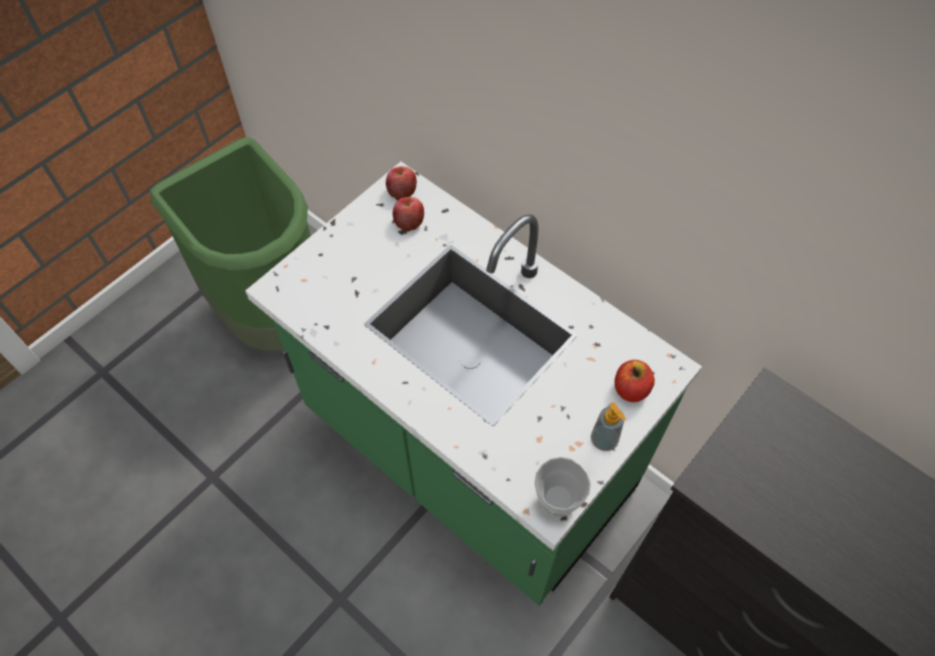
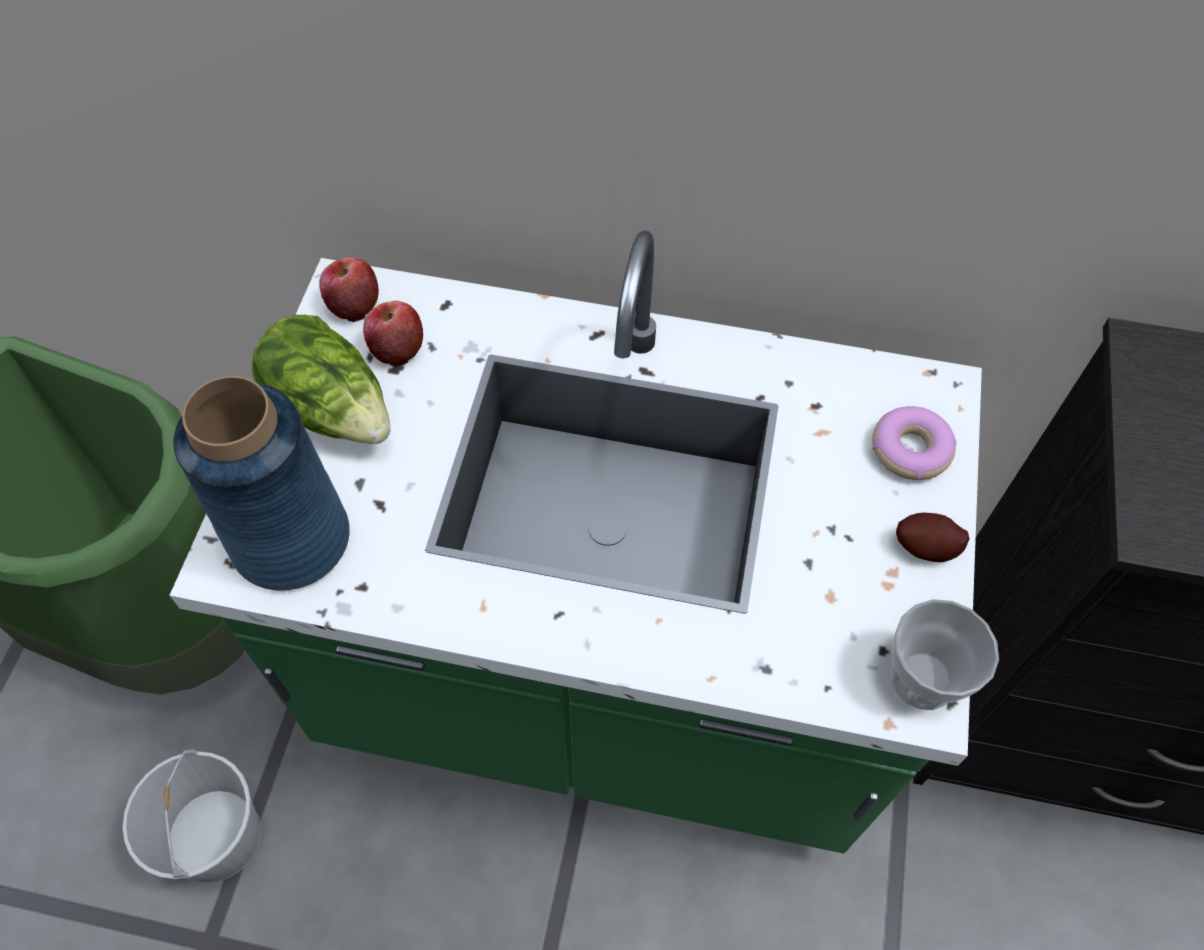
camera: 30 degrees left, 0 degrees up
soap dispenser [591,402,626,451] -> potato [896,513,970,562]
apple [615,360,655,402] -> donut [872,406,957,480]
none -> white bucket [122,749,261,882]
none -> blue vase [173,376,350,591]
none -> lettuce [252,315,390,444]

